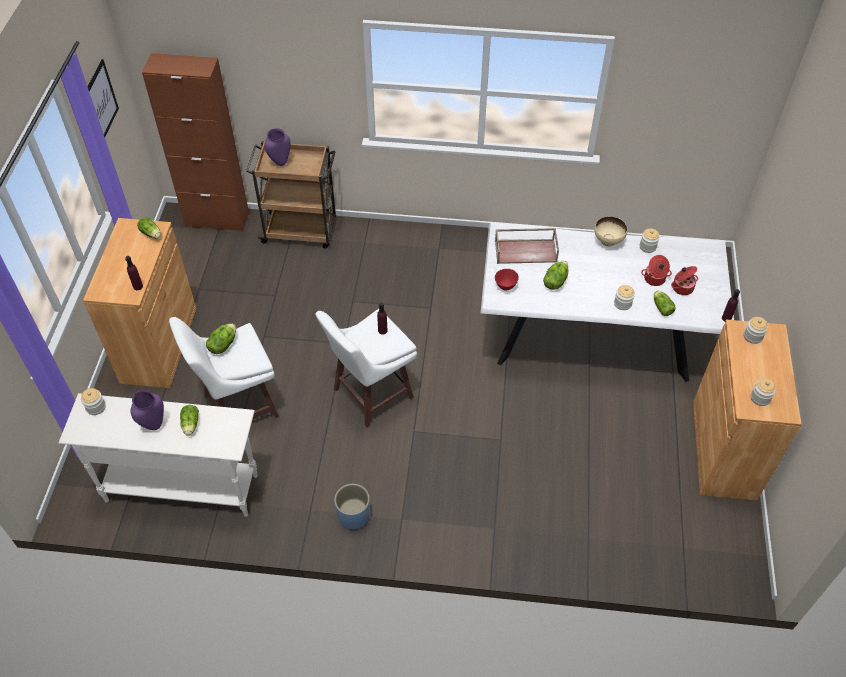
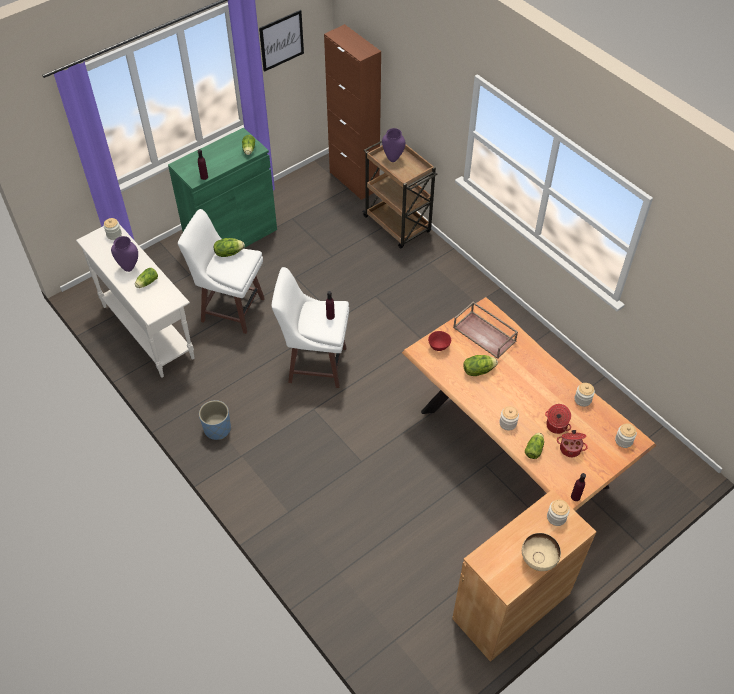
camera: 45 degrees right, 0 degrees up
brown cabinet [83,218,196,388] -> green cabinet [168,128,277,248]
white dining table [481,223,734,382] -> brown dining table [402,297,656,511]
beige bowl [594,216,627,247] -> beige bowl moved to [522,533,561,571]
jar [751,378,776,406] -> jar moved to [615,423,637,448]

